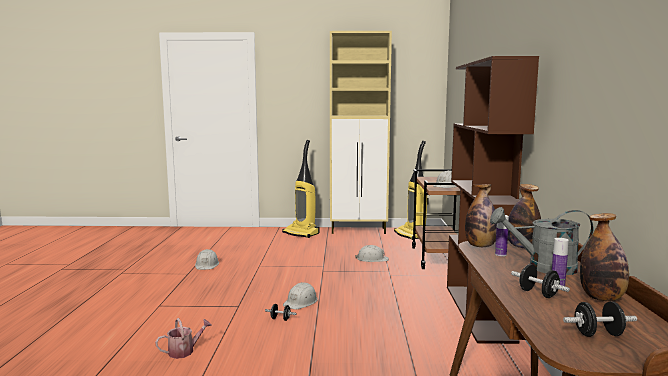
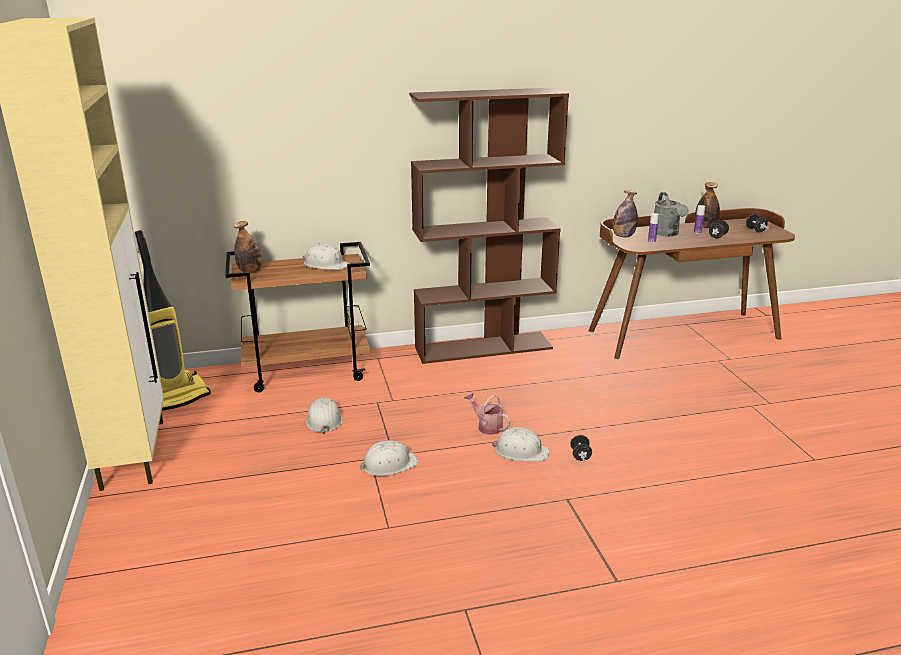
camera: 105 degrees left, 15 degrees up
watering can [155,318,212,359] -> watering can moved to [464,392,510,435]
white hard hat [195,249,219,270] -> white hard hat moved to [360,440,419,476]
vacuum cleaner [282,140,319,238] -> none
bottle [465,184,497,247] -> bottle moved to [233,221,262,273]

